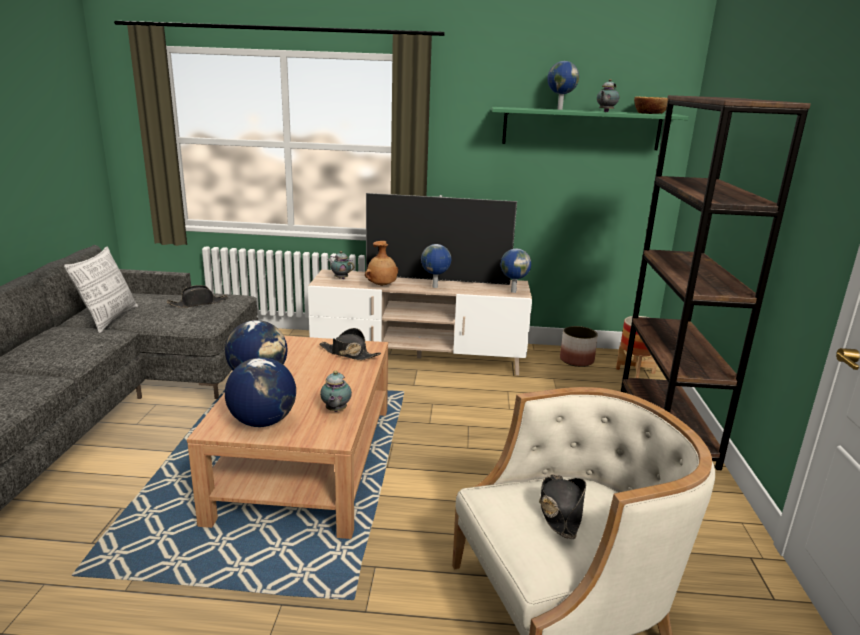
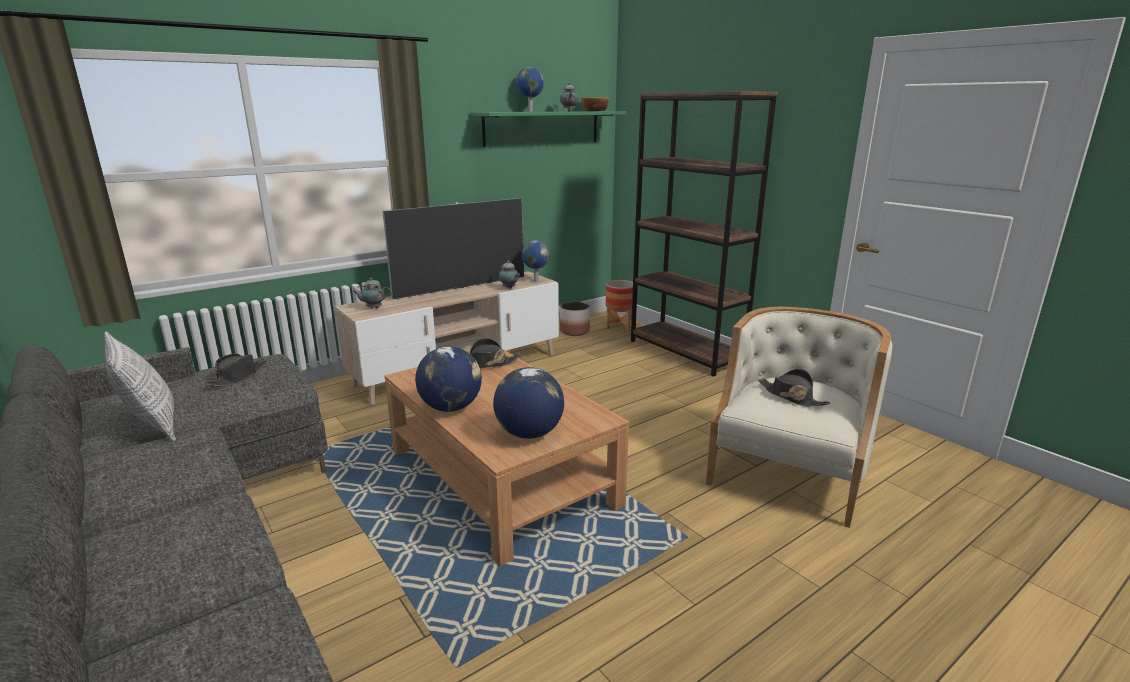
camera: 40 degrees left, 0 degrees up
teapot [320,371,352,412] -> teapot moved to [499,260,520,289]
brown vase [365,241,398,286] -> none
globe [421,244,451,288] -> none

